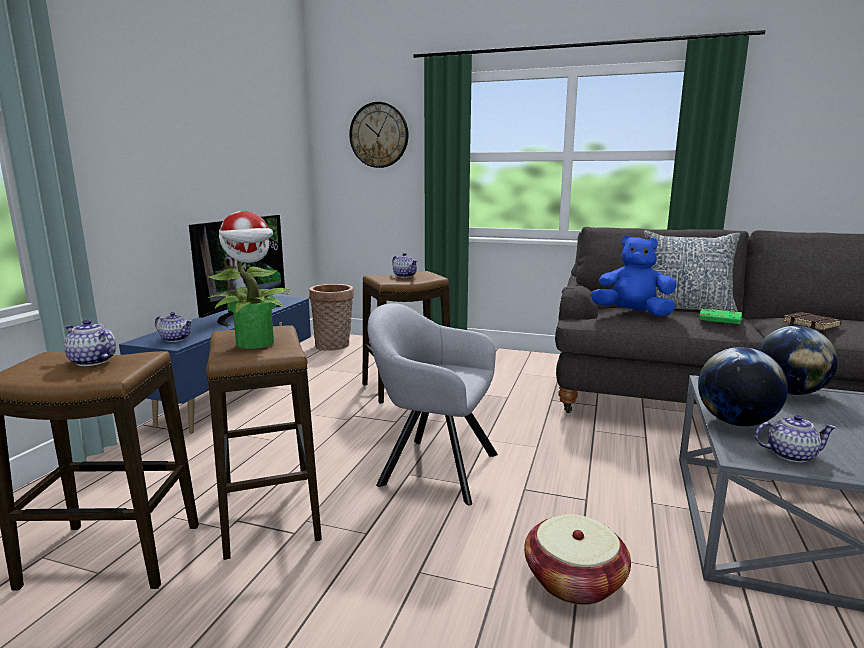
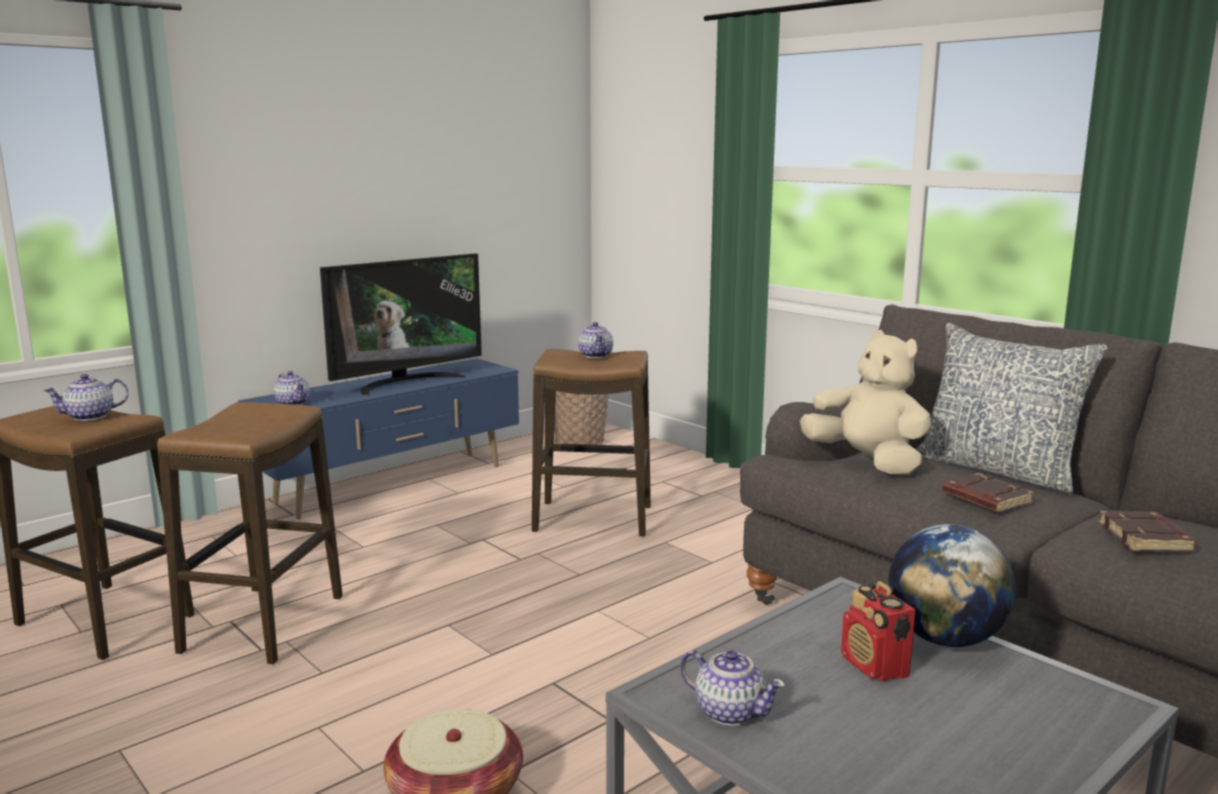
camera: 30 degrees right, 0 degrees up
teapot [64,319,116,366] -> teapot turned 90 degrees counterclockwise [43,374,129,421]
potted plant [208,211,290,349] -> none
wall clock [349,102,408,168] -> none
grey armchair [368,303,498,505] -> none
blue plush toy [590,235,677,316] -> beige plush toy [800,330,931,475]
globe [698,347,788,426] -> none
green book [699,308,742,325] -> brown book [942,473,1034,512]
none -> radio [841,581,916,681]

